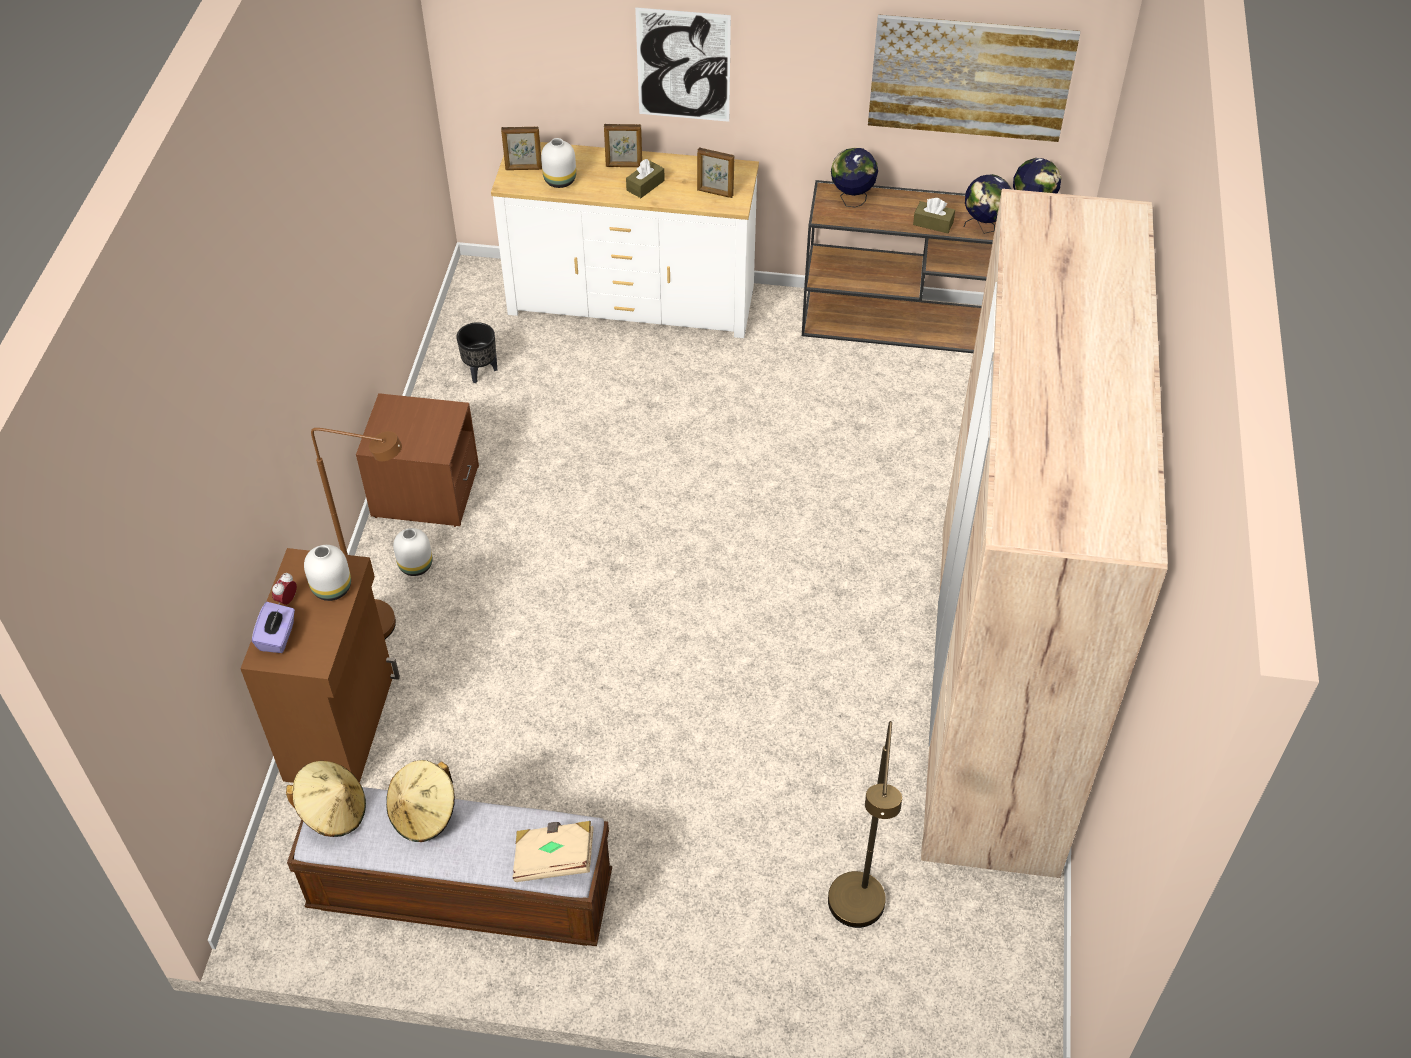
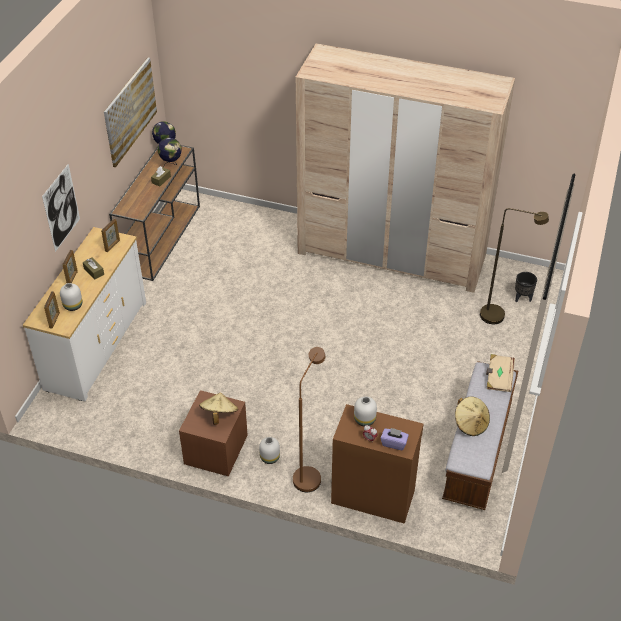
camera: 80 degrees left, 5 degrees down
beige hat [286,761,366,837] -> beige hat moved to [199,392,238,425]
black planter [456,322,498,383] -> black planter moved to [515,272,537,302]
globe [831,147,878,208] -> none

